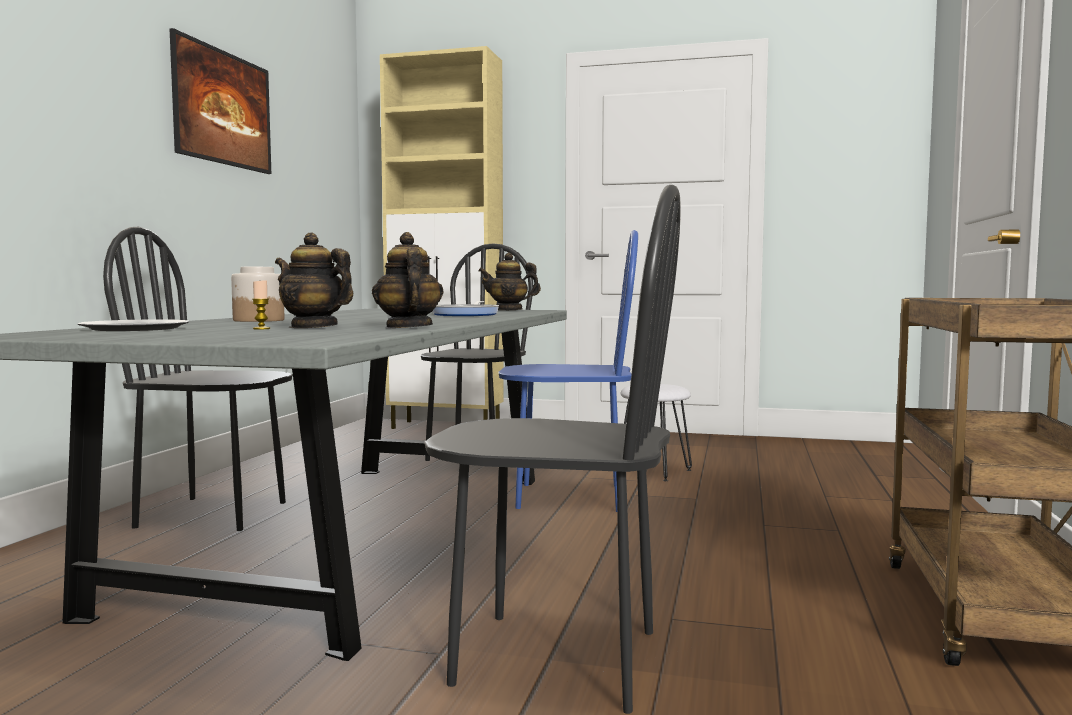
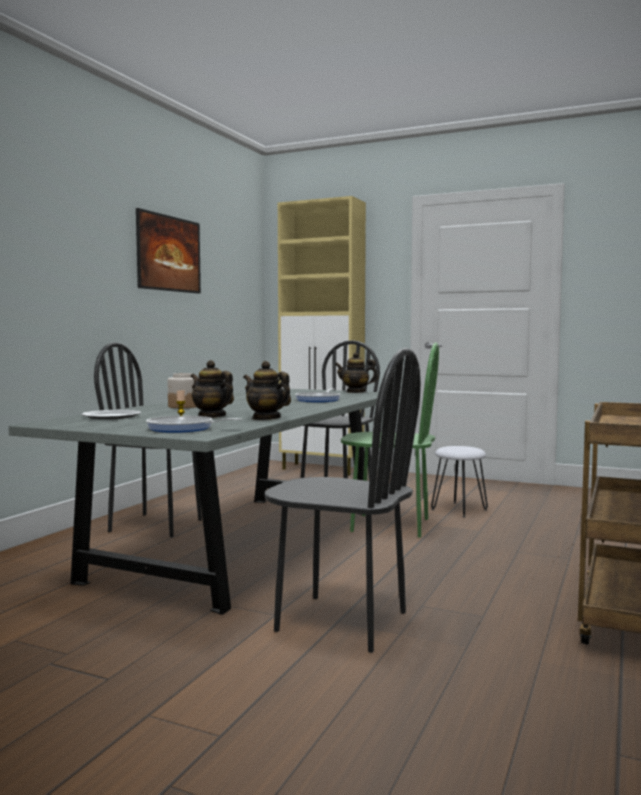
camera: 10 degrees right, 0 degrees up
teapot [372,232,444,328] -> teapot turned 45 degrees counterclockwise [243,361,291,420]
blue chair [499,230,638,512] -> green chair [341,343,439,538]
none -> frying pan [146,416,242,433]

